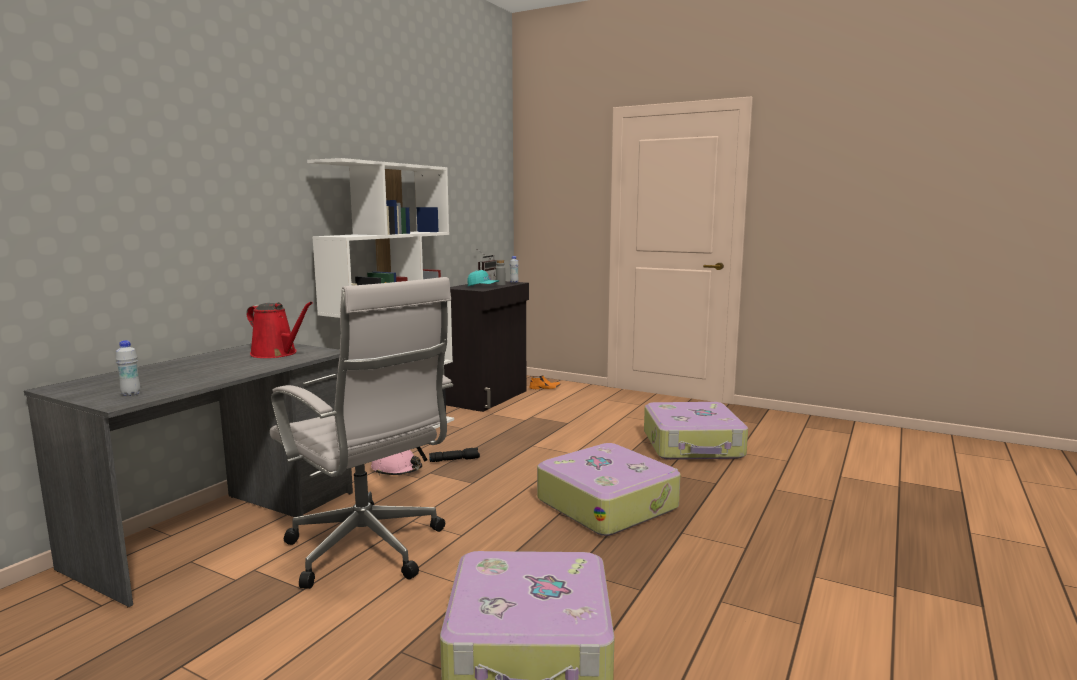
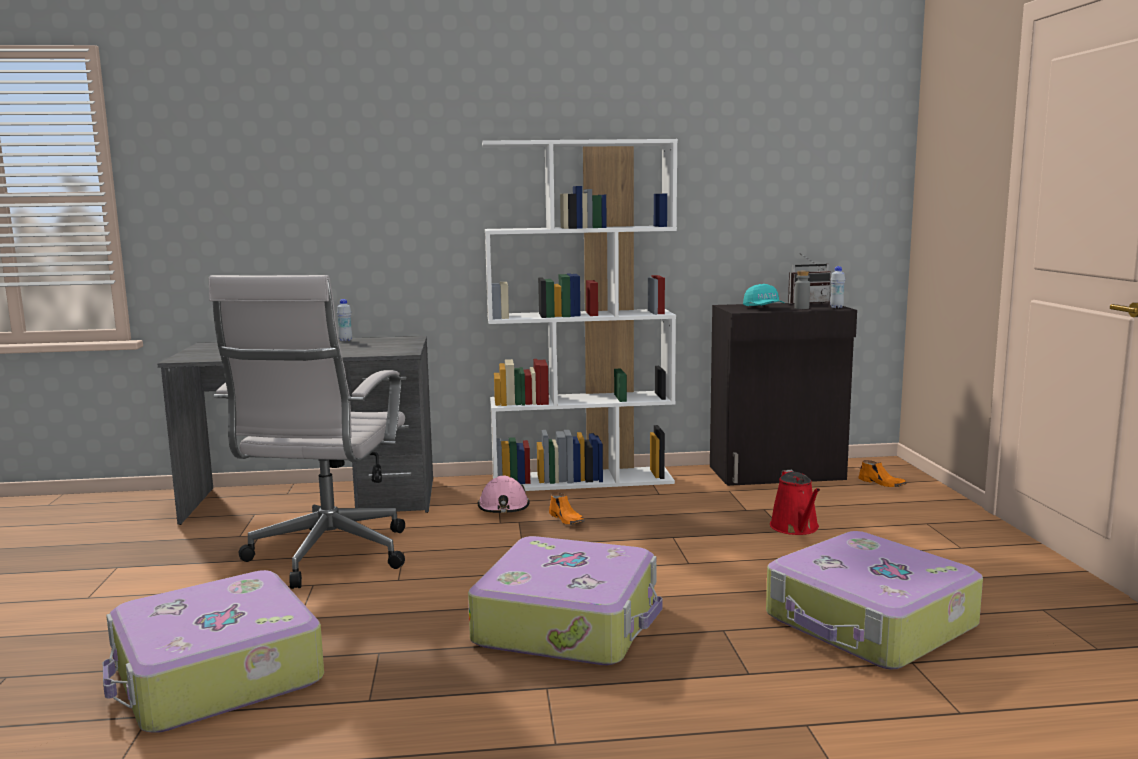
camera: 55 degrees right, 0 degrees up
white bottle [116,340,141,396] -> white bottle moved to [337,299,352,341]
red watering can [246,302,313,358] -> red watering can moved to [770,470,820,535]
black flashlight [429,448,480,462] -> orange shoe [549,493,585,524]

